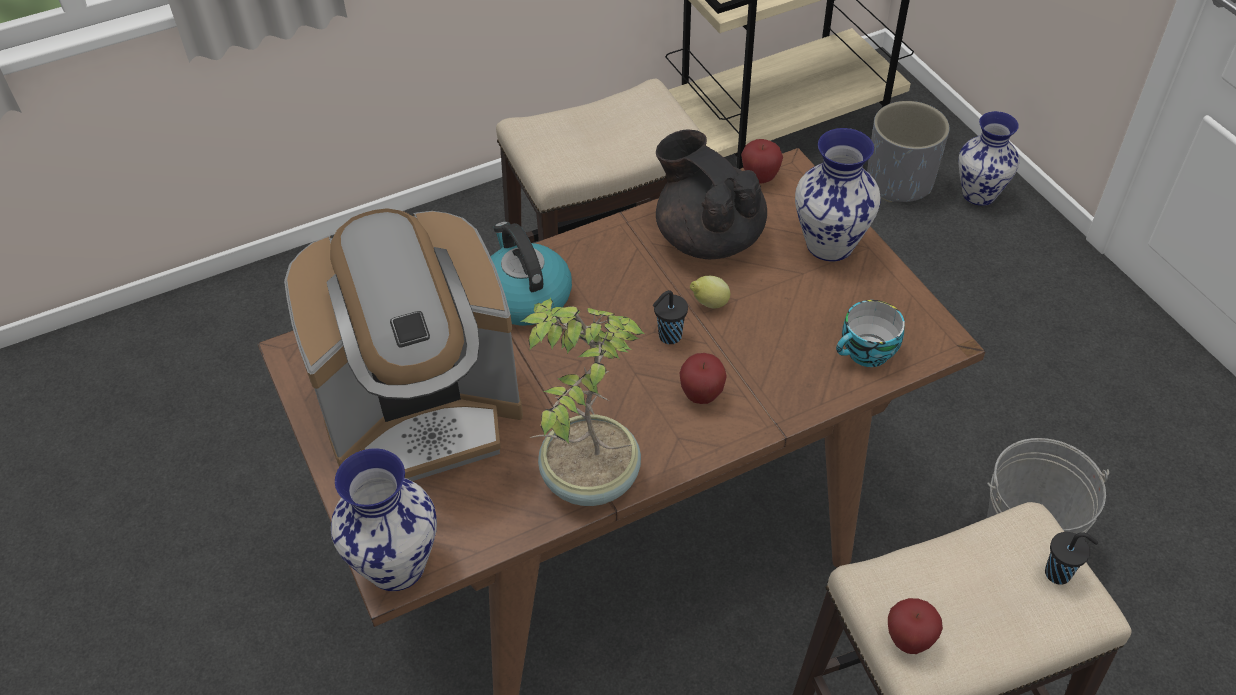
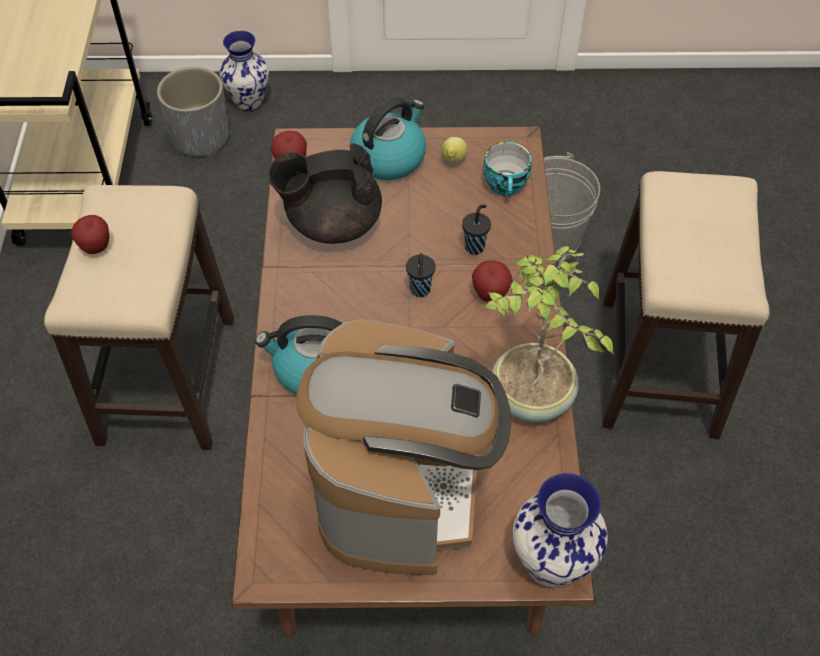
camera: 65 degrees left, 5 degrees up
lemon [690,276,730,309] -> lemon moved to [441,137,468,163]
vase [795,128,881,261] -> kettle [350,97,426,180]
apple [888,598,943,654] -> apple moved to [71,215,110,254]
black cup [1045,532,1098,585] -> black cup moved to [462,205,491,255]

